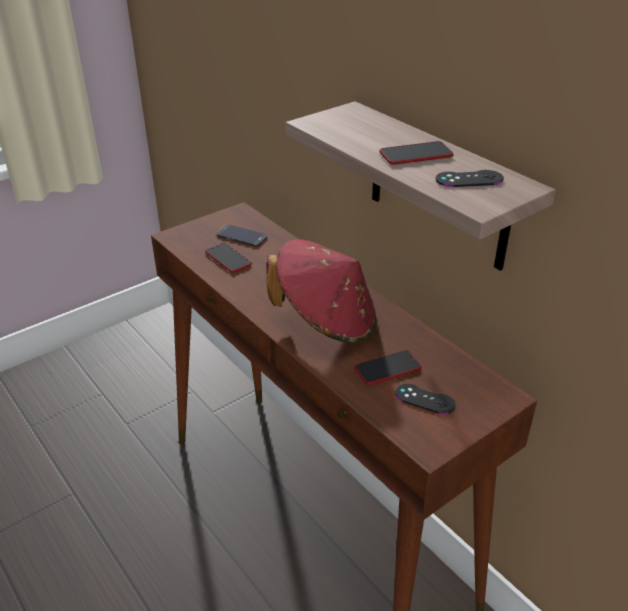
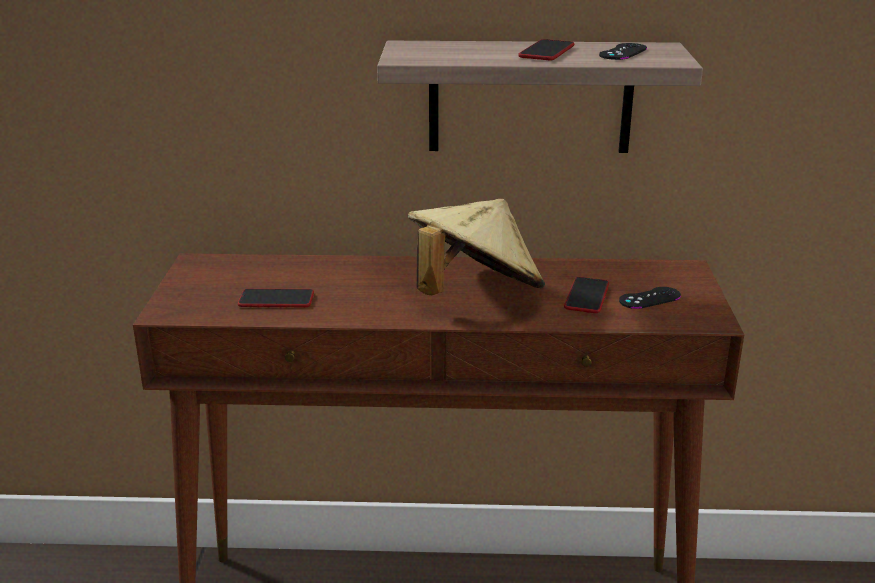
camera: 50 degrees left, 10 degrees down
phone [217,224,267,246] -> none
red hat [266,239,376,343] -> beige hat [408,199,545,295]

